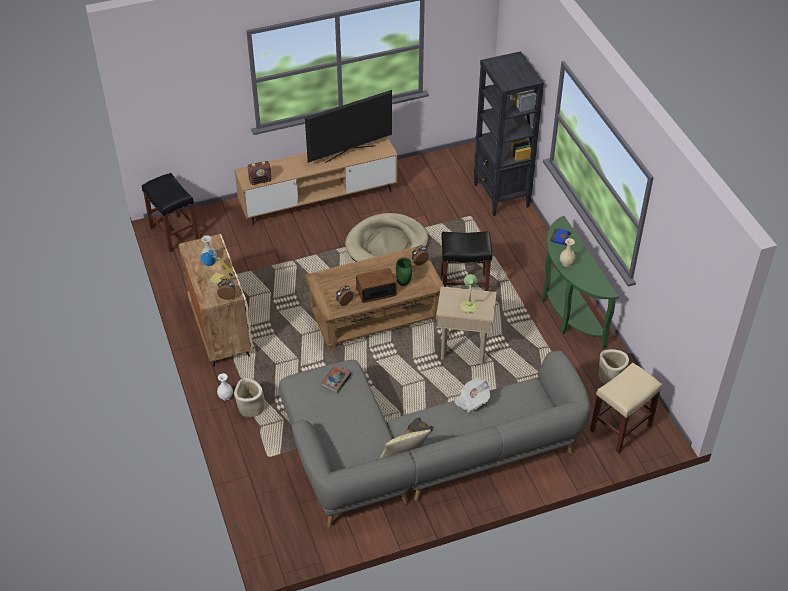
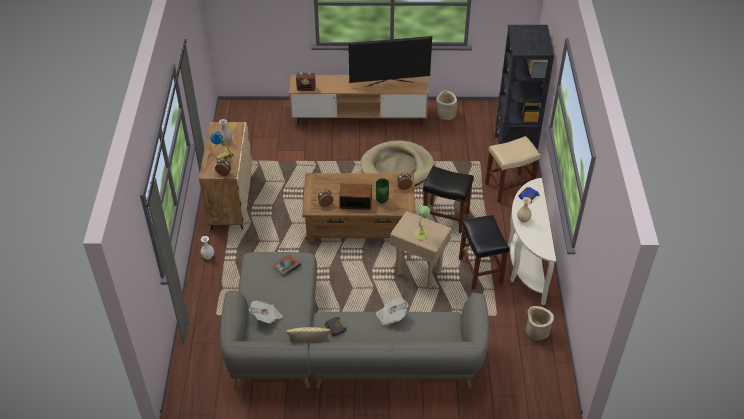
camera: 20 degrees right, 0 degrees up
black stool [142,173,199,252] -> black stool moved to [459,215,509,290]
beige planter [234,378,265,417] -> beige planter moved to [436,90,457,120]
green console table [541,216,619,348] -> white console table [508,178,556,305]
beige stool [590,363,662,453] -> beige stool moved to [485,136,540,203]
none -> newspaper [249,300,283,324]

